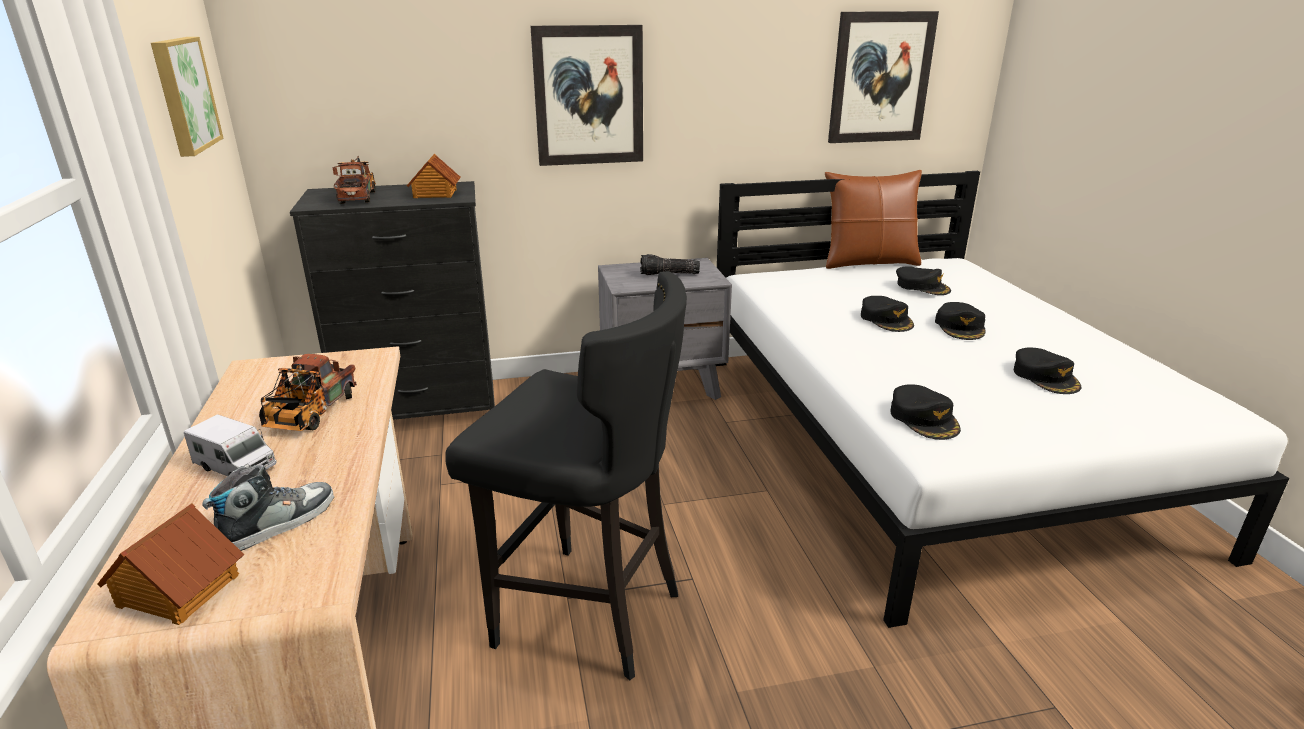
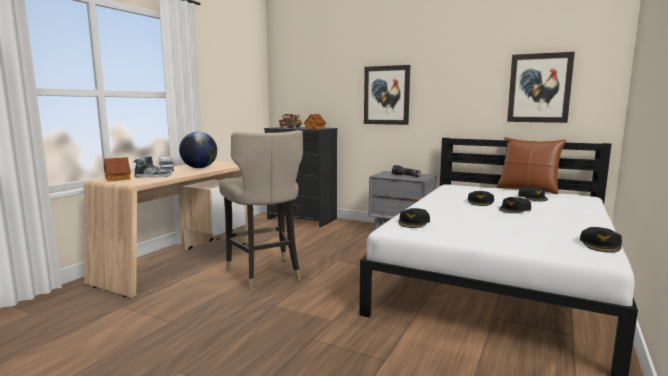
camera: 40 degrees right, 15 degrees down
picture [151,37,223,157] -> none
toy truck [259,354,357,431] -> globe [179,132,217,168]
black stool [445,271,687,681] -> beige stool [219,130,303,290]
black cap [1014,348,1082,394] -> black cap moved to [580,227,622,253]

